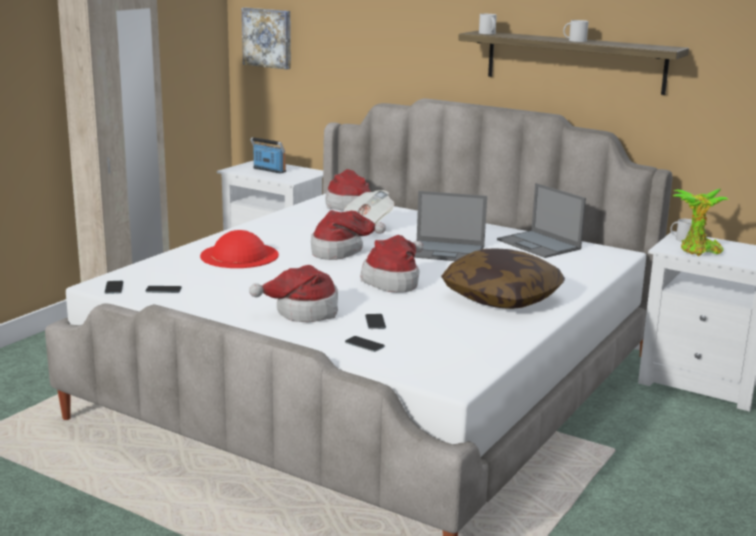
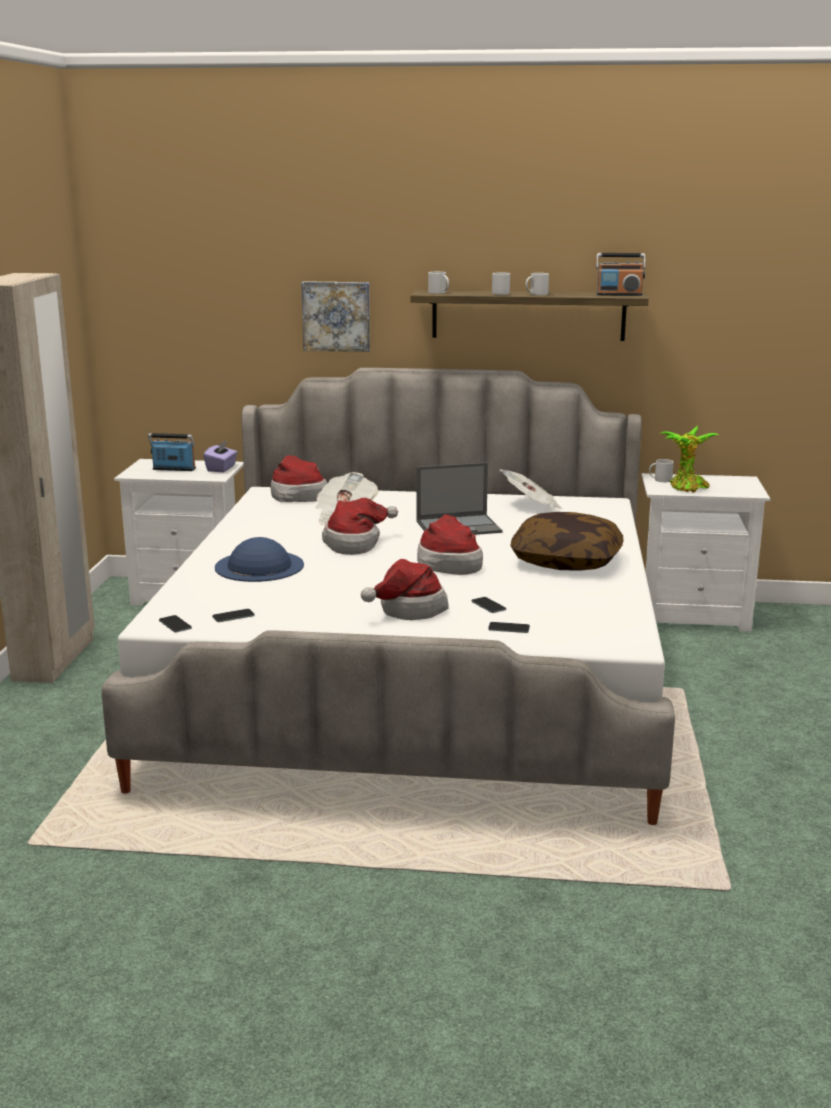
camera: 25 degrees left, 0 degrees up
red hat [200,230,279,268] -> blue hat [215,537,304,582]
picture [242,8,291,70] -> picture moved to [301,281,370,352]
laptop [497,183,586,258] -> newspaper [500,469,562,509]
none -> purple tissue box [203,440,237,472]
none -> white mug [492,272,510,295]
none -> radio [596,253,646,296]

